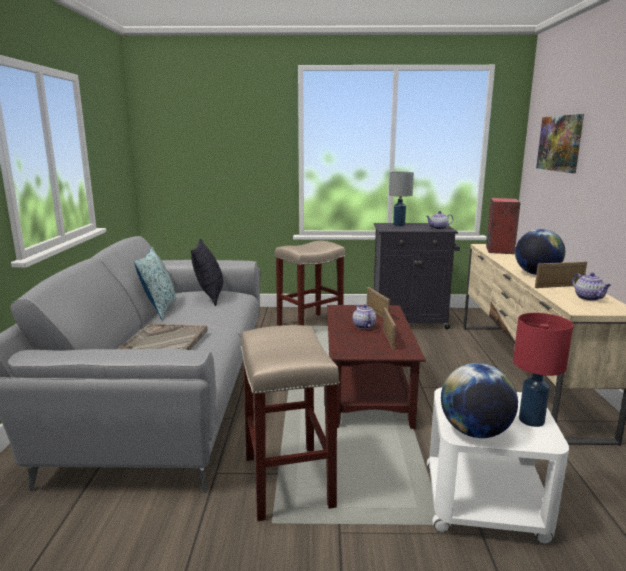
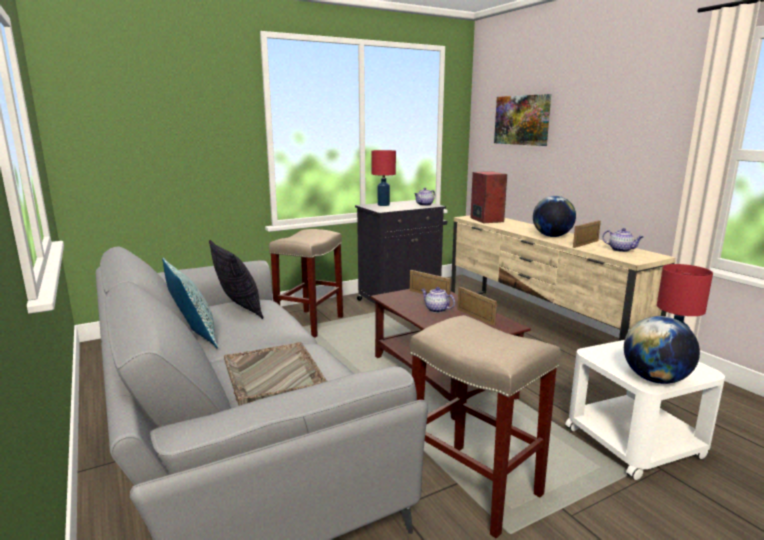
camera: 30 degrees left, 0 degrees up
grey table lamp [389,172,414,226] -> red table lamp [371,150,396,206]

